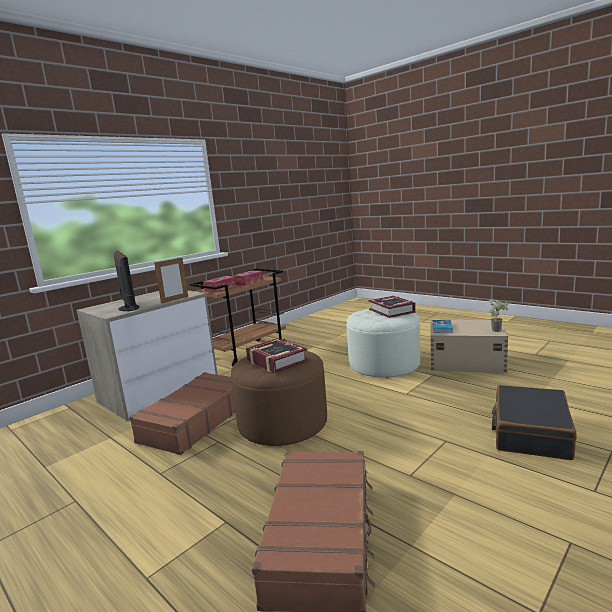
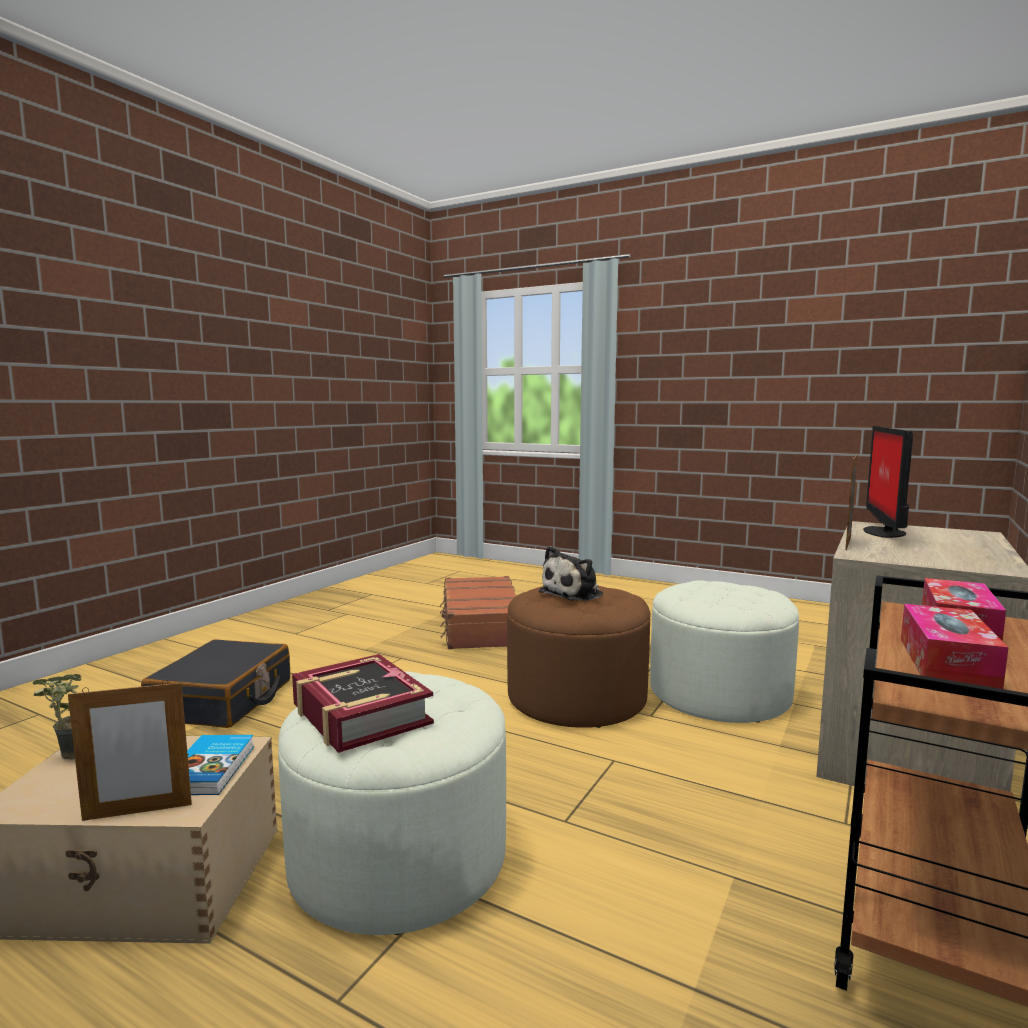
camera: 165 degrees right, 5 degrees down
monitor [114,251,140,311] -> monitor turned 60 degrees clockwise [863,426,913,538]
brown suitcase [129,372,235,455] -> white ottoman [650,580,799,723]
book [246,338,308,373] -> plush toy [539,546,603,601]
none -> picture frame [68,680,192,821]

